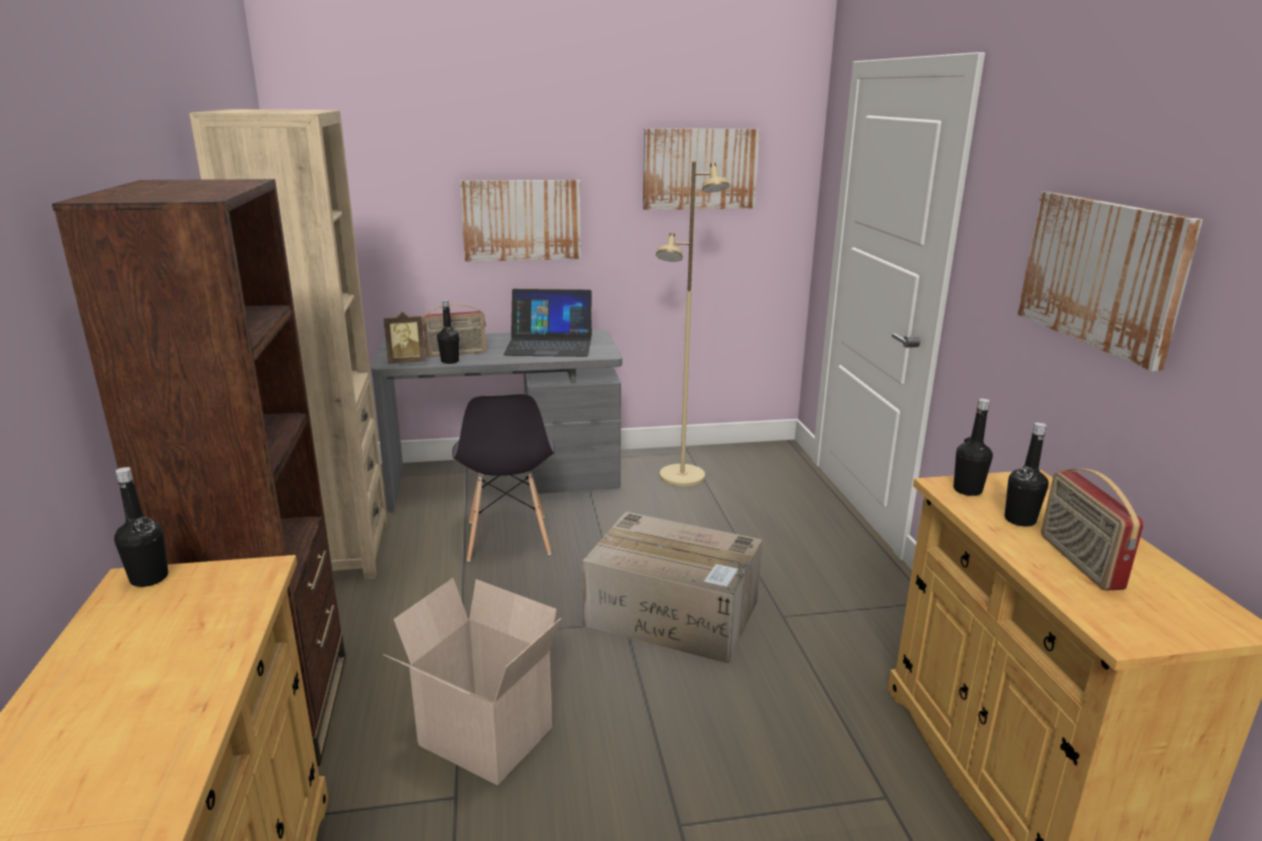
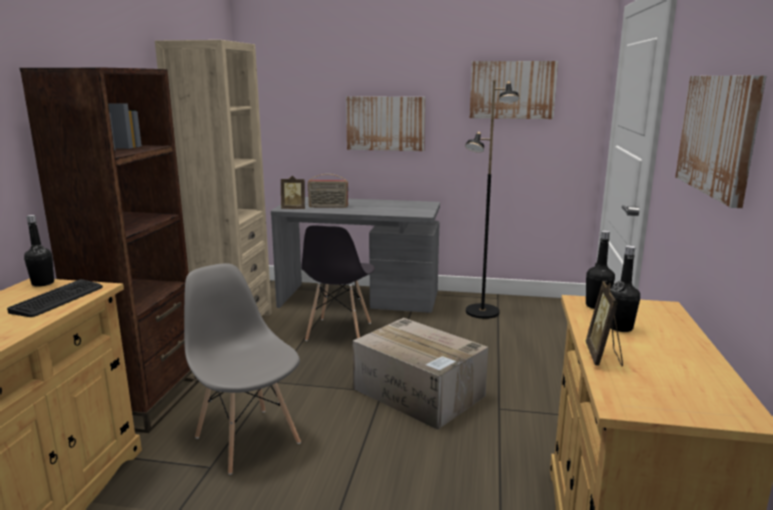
camera: 20 degrees right, 5 degrees down
cardboard box [384,578,561,786] -> grey chair [184,263,301,475]
black bottle [437,300,459,364] -> none
laptop [503,289,592,357] -> none
beige floor lamp [656,161,730,487] -> black floor lamp [465,80,519,319]
radio [1041,468,1144,591] -> none
none -> keyboard [7,279,103,317]
none -> picture frame [586,281,623,366]

